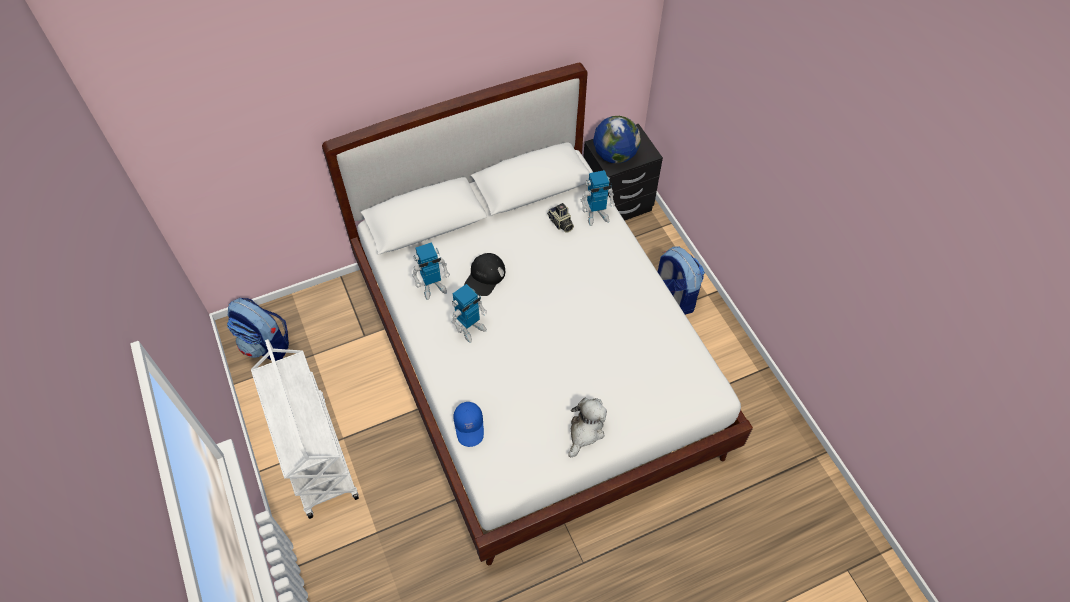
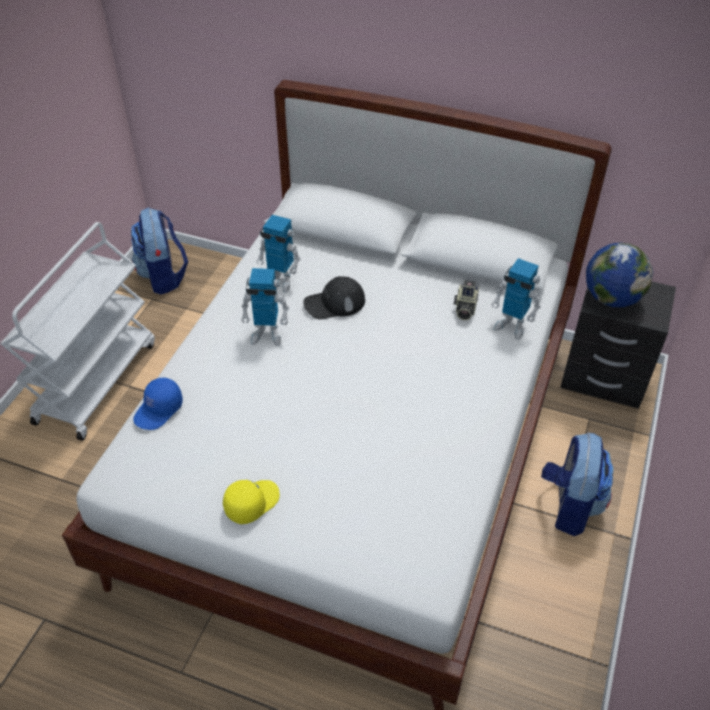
camera: 45 degrees right, 10 degrees down
plush toy [568,398,607,457] -> yellow cap [223,480,280,524]

